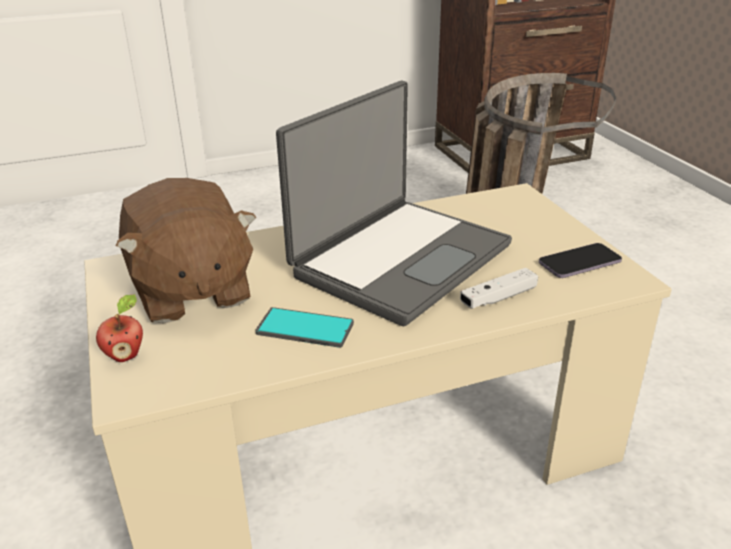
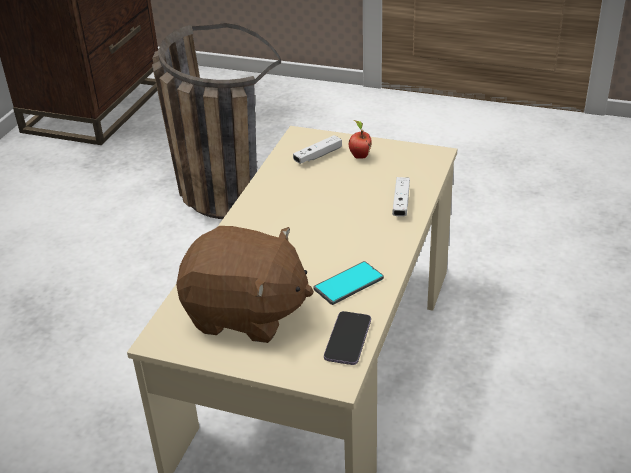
camera: 50 degrees left, 5 degrees up
apple [96,294,143,362] -> apple moved to [349,120,372,159]
laptop [276,80,512,326] -> none
phone [539,243,622,278] -> phone moved to [324,311,371,365]
none -> white game controller [293,135,342,164]

